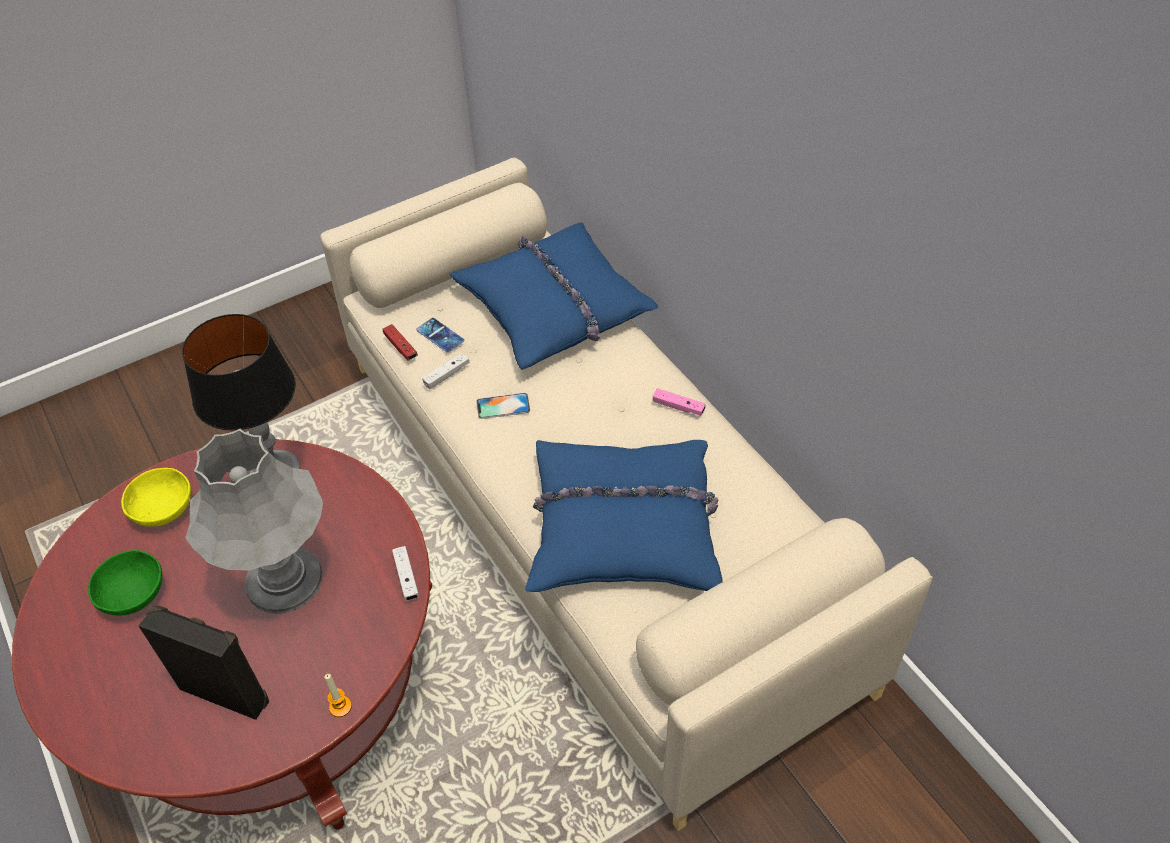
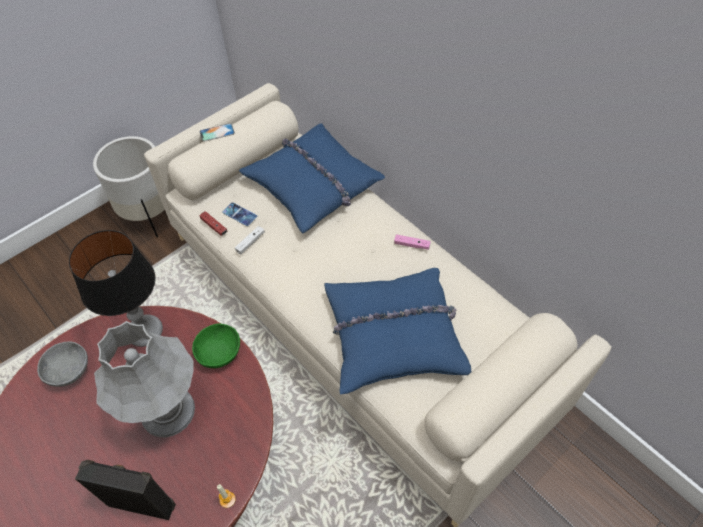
camera: 10 degrees left, 5 degrees up
green bowl [88,550,162,616] -> green bowl moved to [192,324,240,368]
yellow bowl [121,468,191,527] -> grey bowl [37,341,88,387]
white game controller [392,546,419,601] -> none
phone [476,393,530,419] -> phone moved to [199,123,235,142]
none -> white planter [93,136,165,237]

